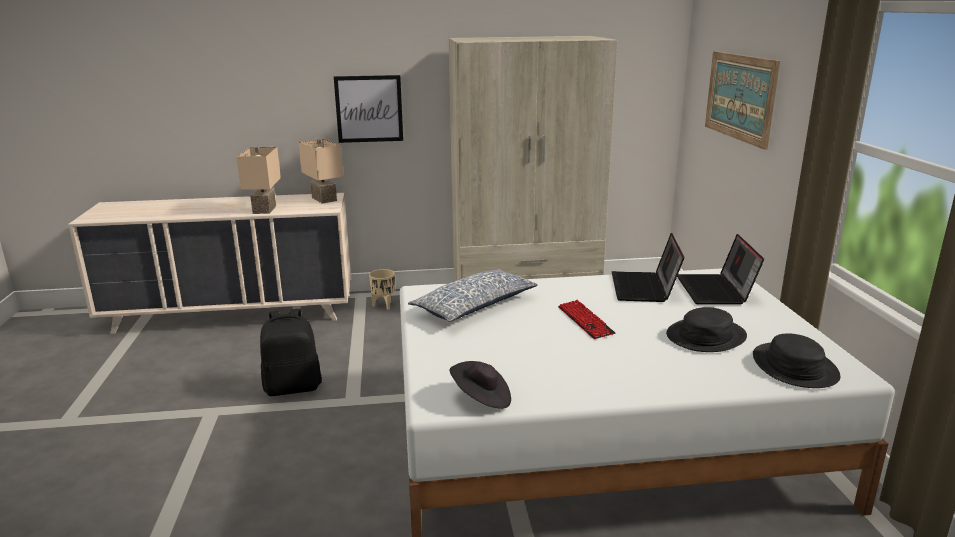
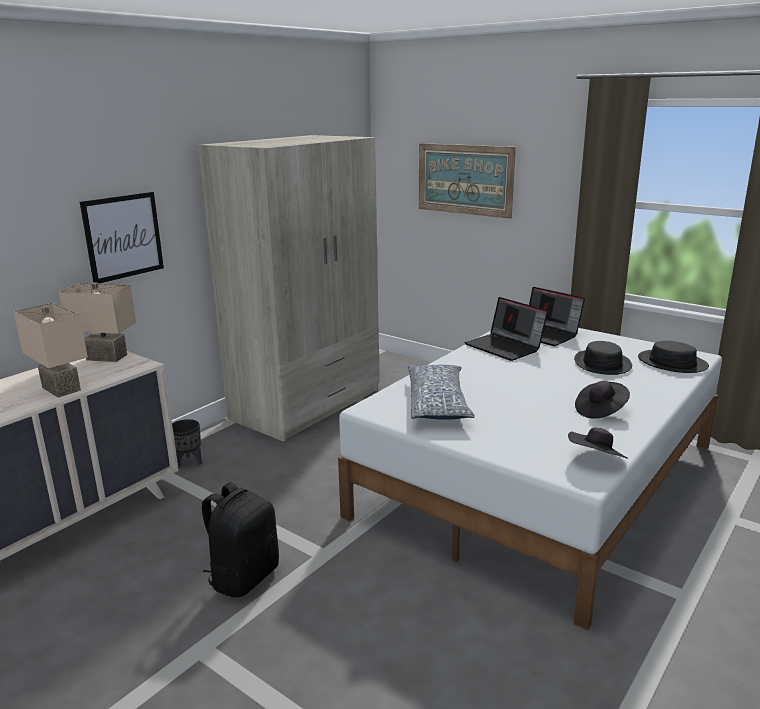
camera: 45 degrees left, 0 degrees up
beige planter [369,269,395,310] -> black planter [172,419,202,468]
keyboard [558,300,615,339] -> none
none -> black hat [575,381,630,418]

